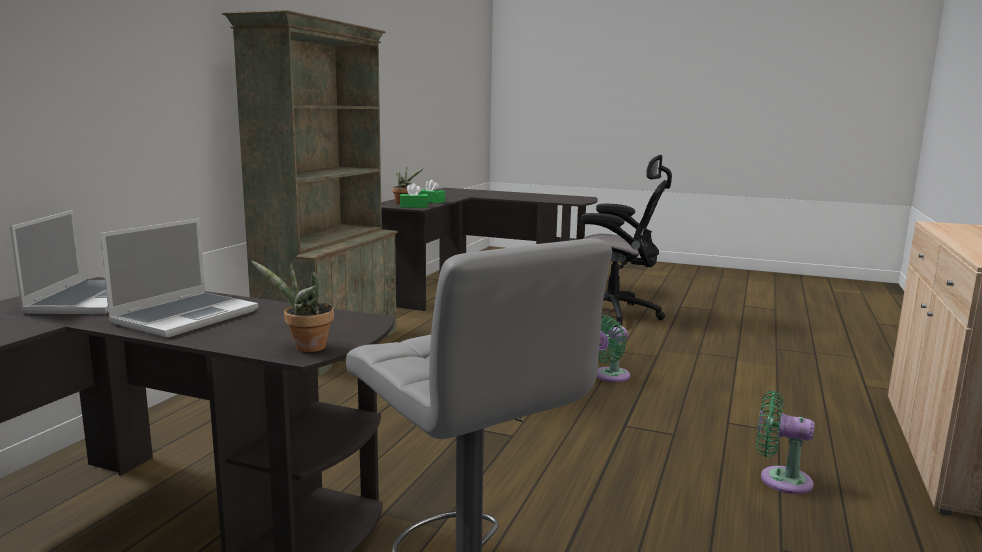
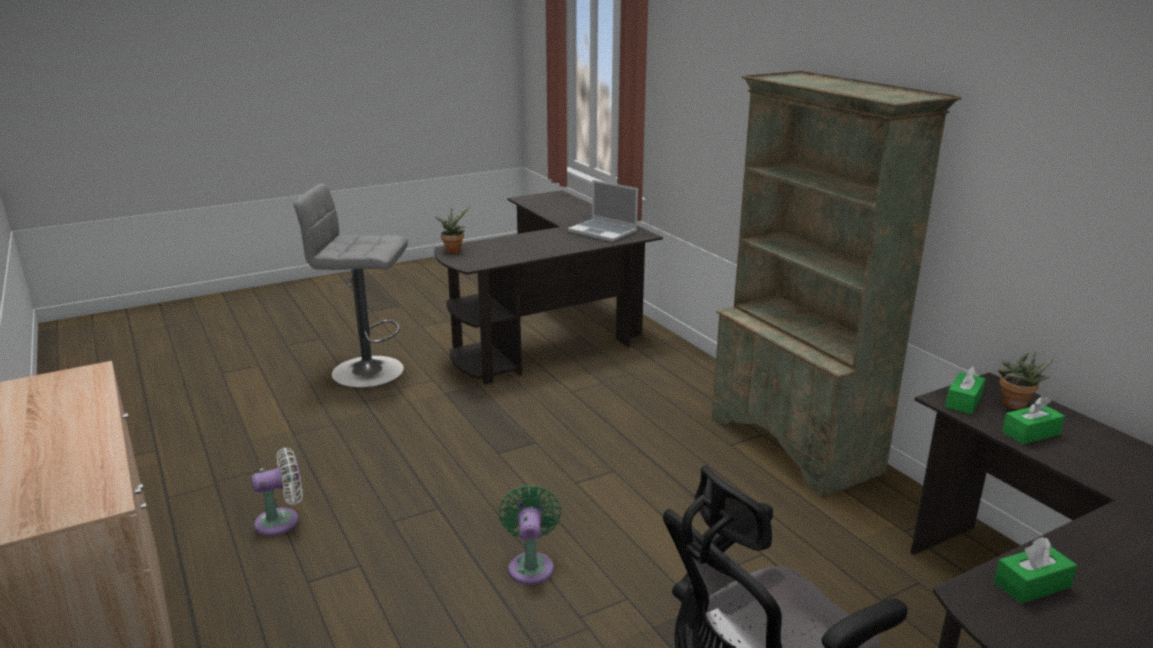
camera: 130 degrees right, 10 degrees up
laptop [100,218,258,337] -> none
green fan [756,391,815,494] -> white fan [251,448,302,536]
none -> green tissue box [994,537,1077,604]

